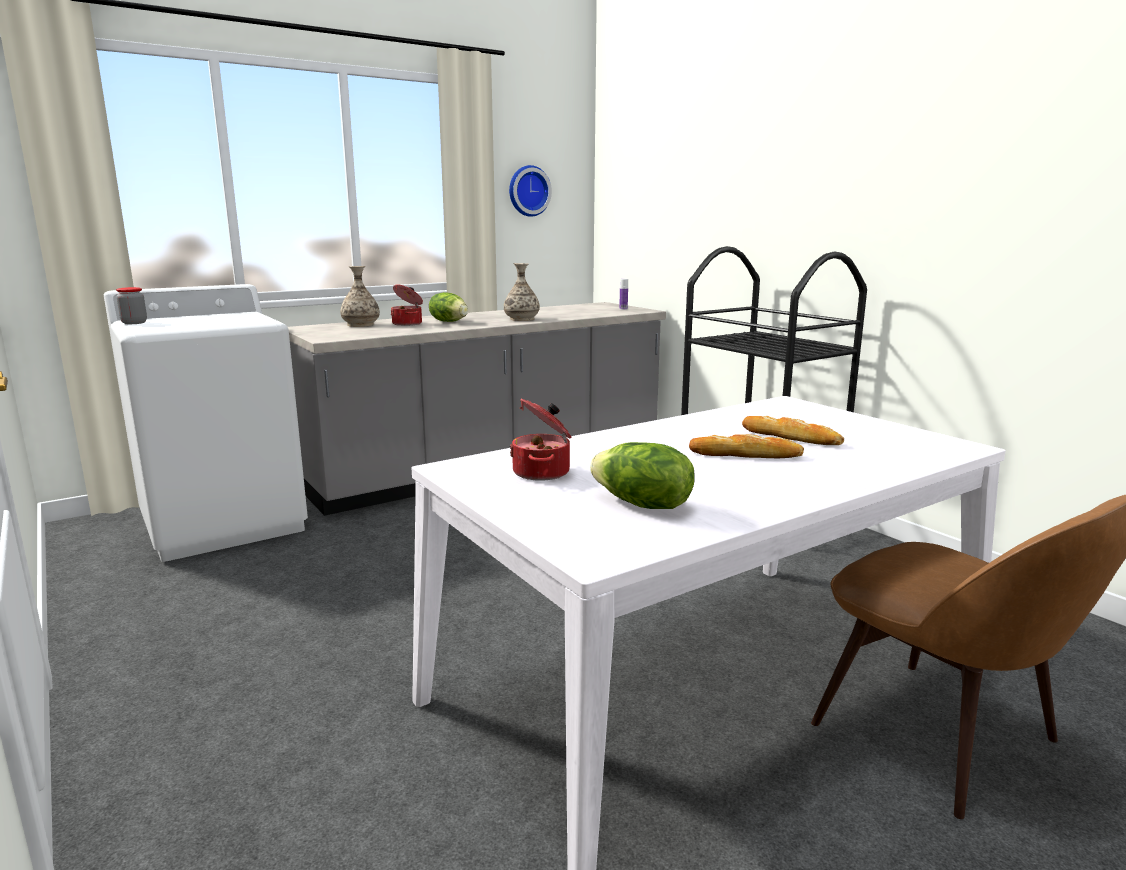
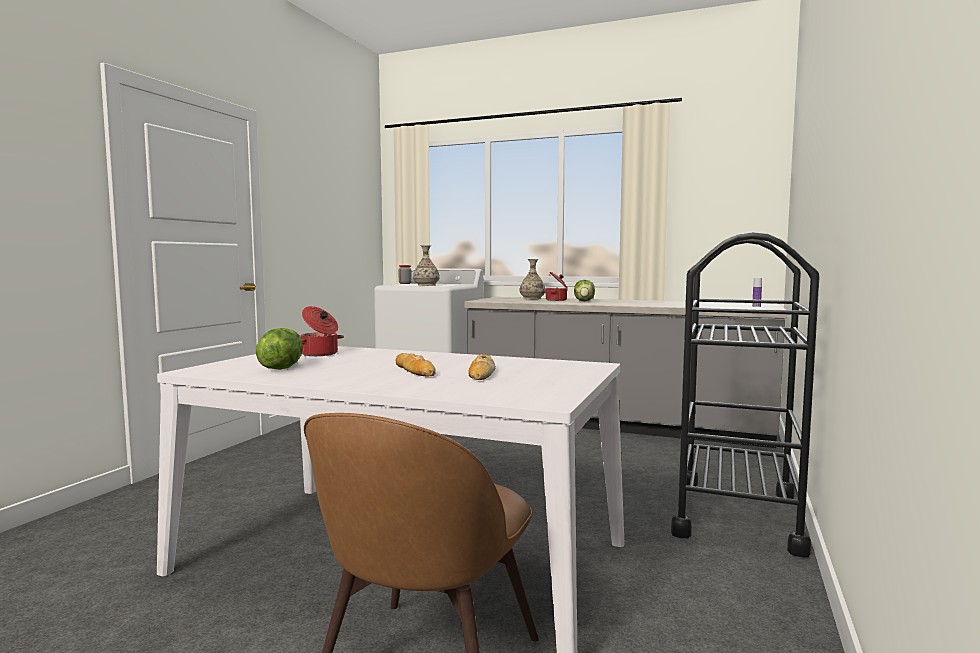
camera: 55 degrees right, 10 degrees down
vase [504,263,540,321] -> vase moved to [413,245,440,286]
wall clock [509,165,552,217] -> none

